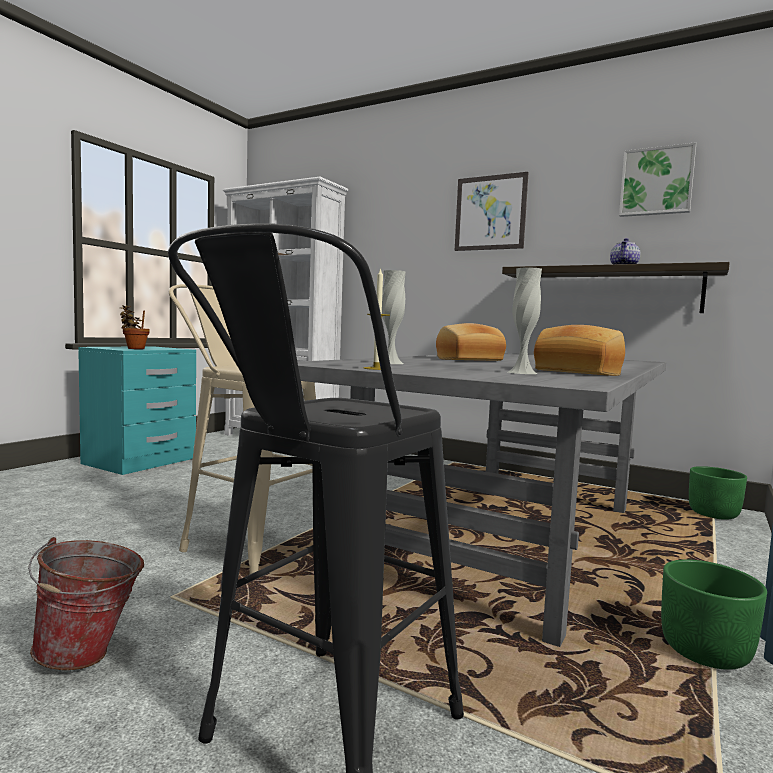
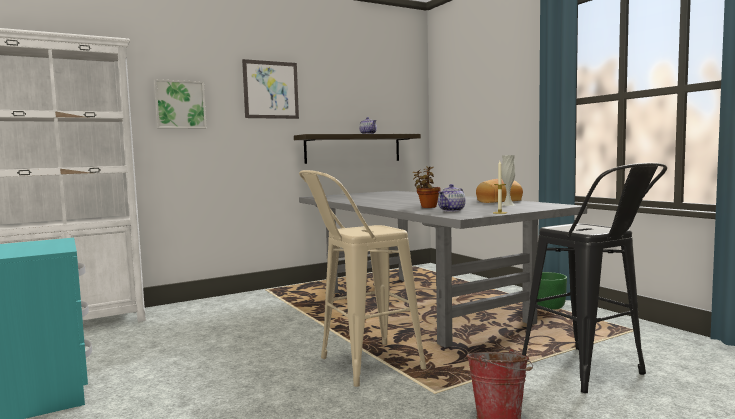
camera: 60 degrees left, 0 degrees up
potted plant [120,305,150,349] -> potted plant moved to [413,166,441,208]
white vase [382,270,406,364] -> teapot [438,184,466,212]
bread [436,323,506,361] -> none
picture [619,142,696,217] -> picture moved to [154,79,207,129]
green planter [689,466,747,520] -> none

